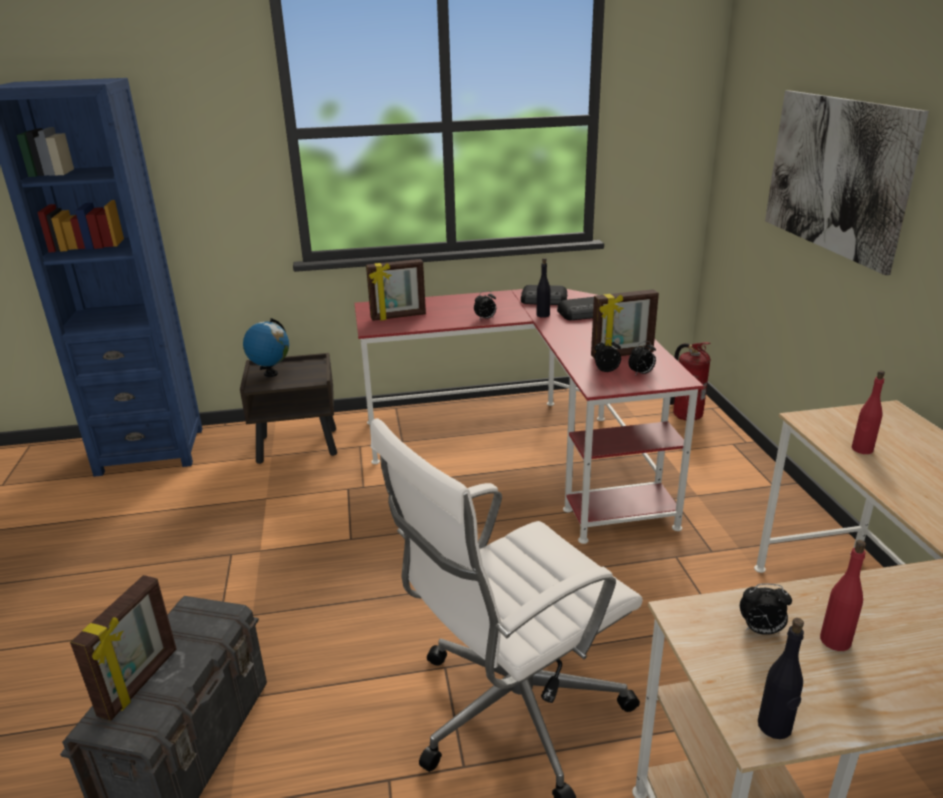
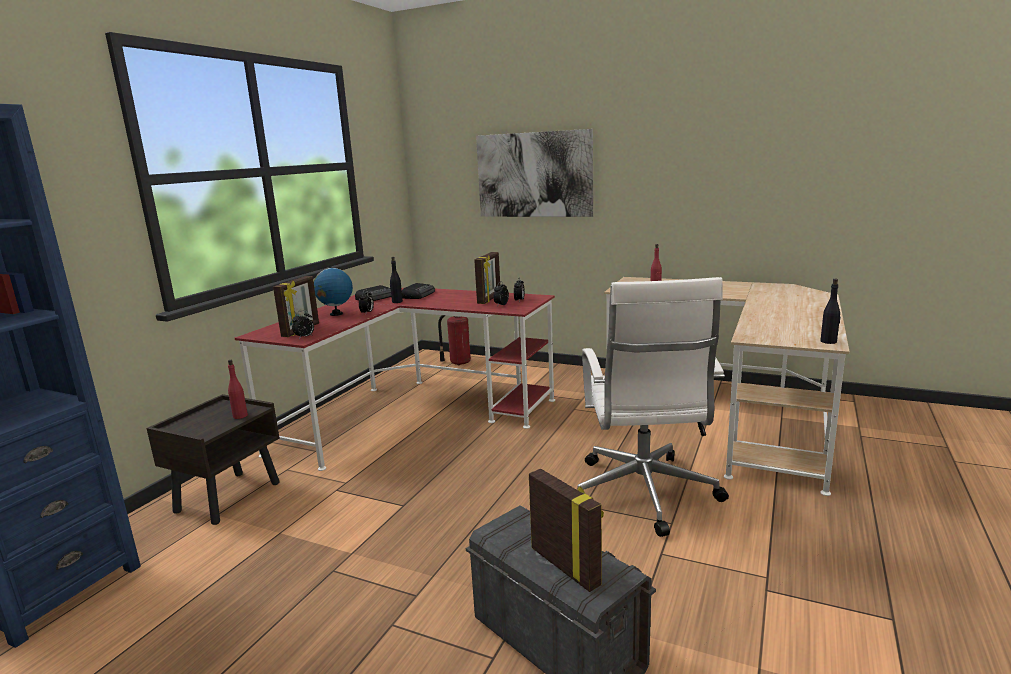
camera: 55 degrees left, 10 degrees down
globe [243,318,289,377] -> globe moved to [314,265,353,316]
alarm clock [740,583,792,635] -> alarm clock moved to [292,310,314,339]
red bottle [820,540,866,651] -> red bottle moved to [228,360,248,419]

